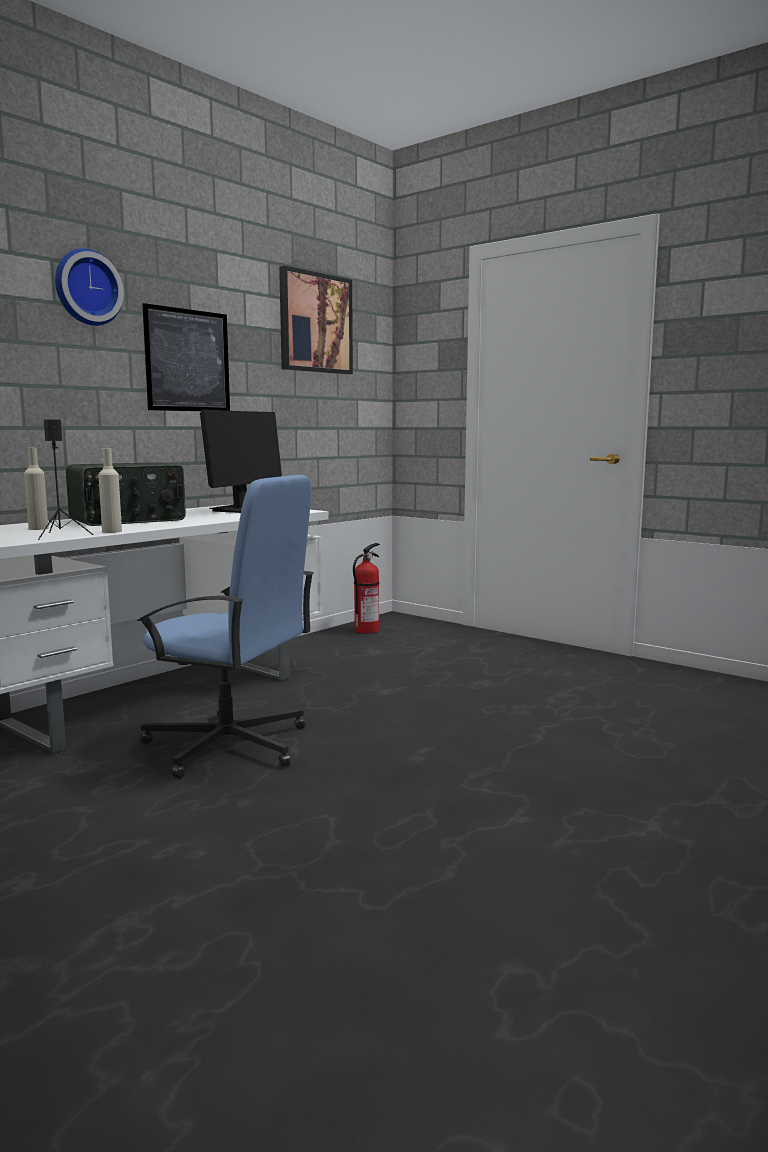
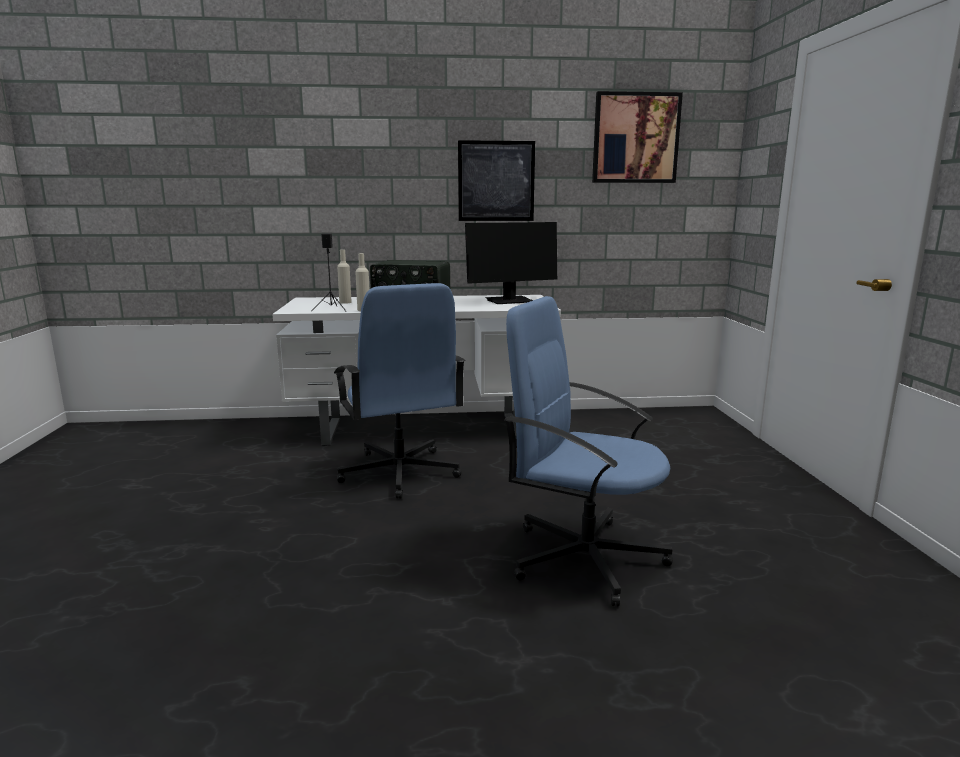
camera: 45 degrees right, 5 degrees up
wall clock [55,248,124,326] -> none
fire extinguisher [353,543,380,634] -> none
none -> blue office chair [504,296,673,607]

